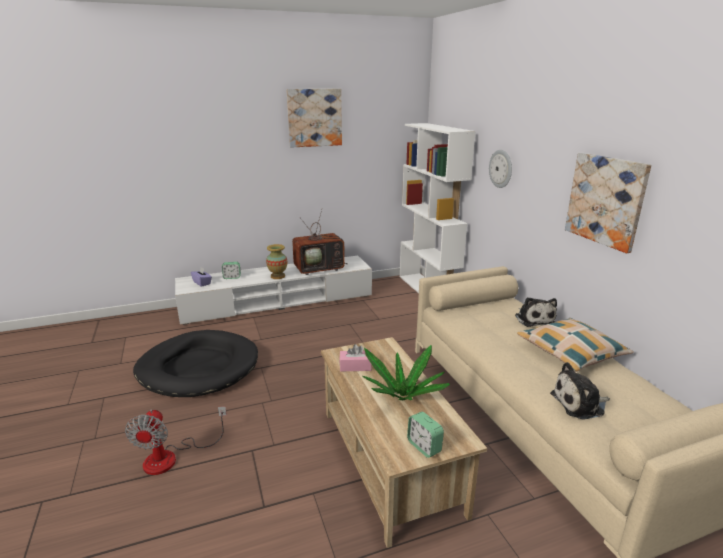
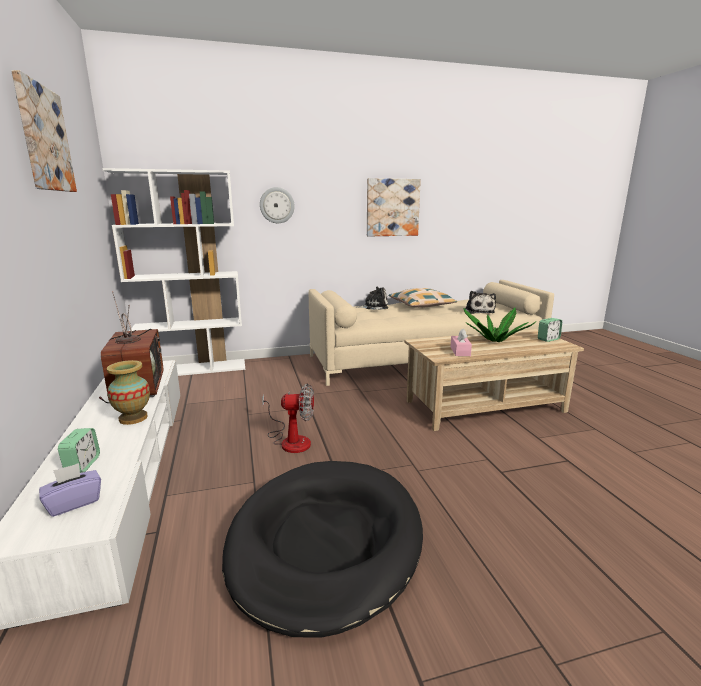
camera: 85 degrees left, 5 degrees down
fan [125,406,227,475] -> fan moved to [262,383,314,453]

